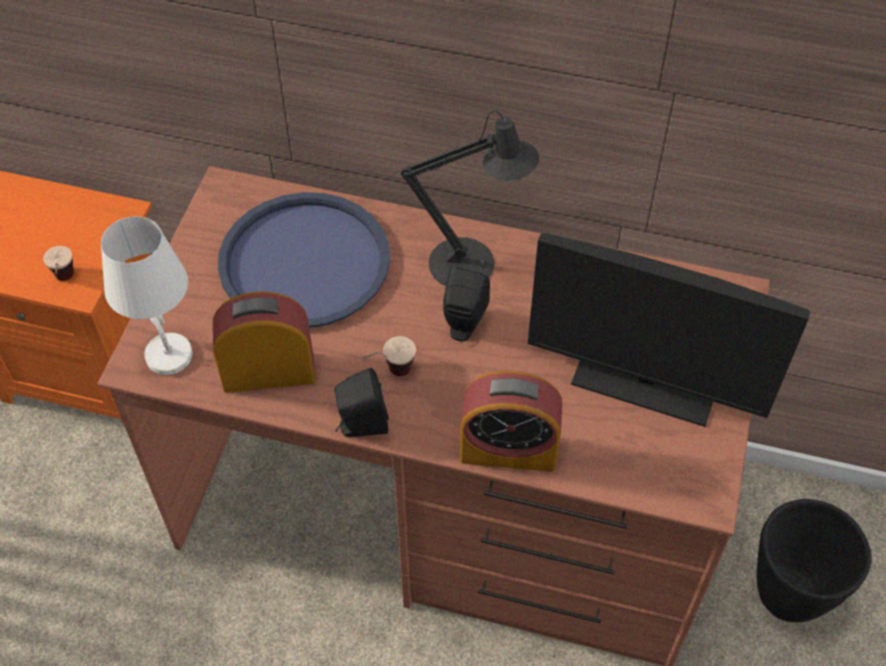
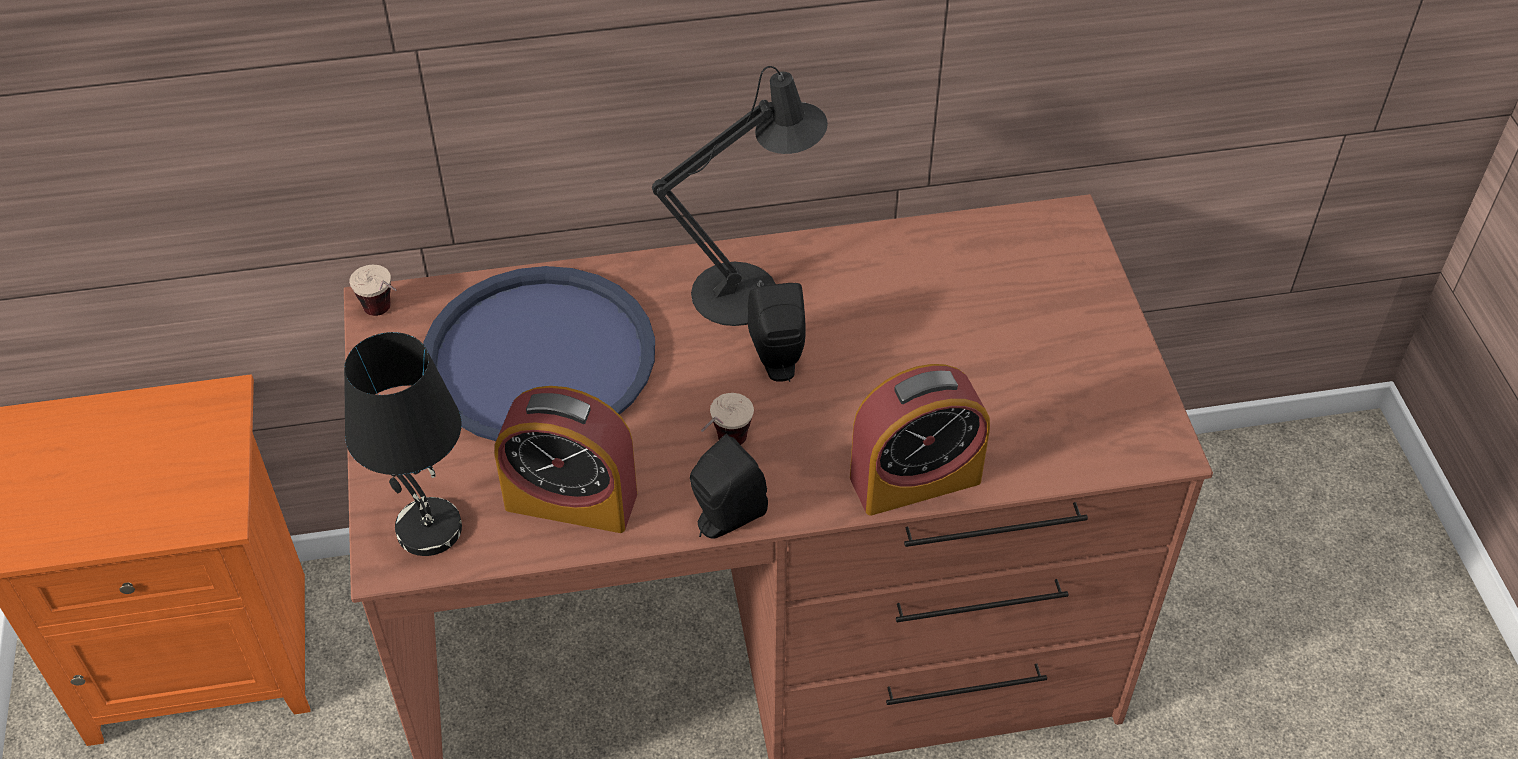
camera: 25 degrees left, 5 degrees down
cup [43,246,74,281] -> cup moved to [349,265,396,316]
white table lamp [101,216,193,375] -> black table lamp [344,332,462,556]
alarm clock [213,292,315,393] -> alarm clock turned 135 degrees counterclockwise [495,386,637,533]
monitor [528,233,810,427] -> none
black planter [757,499,872,622] -> none

